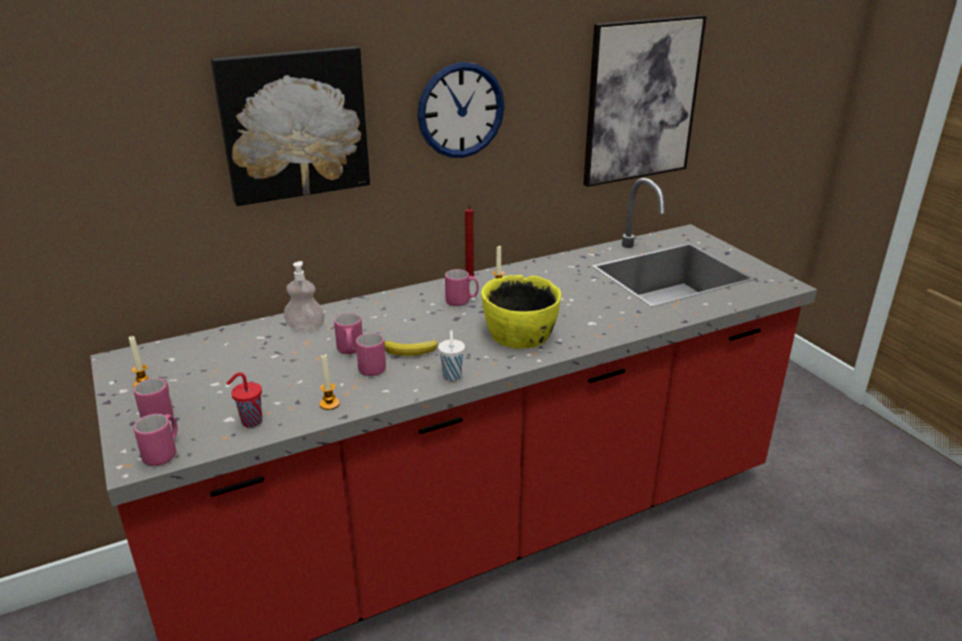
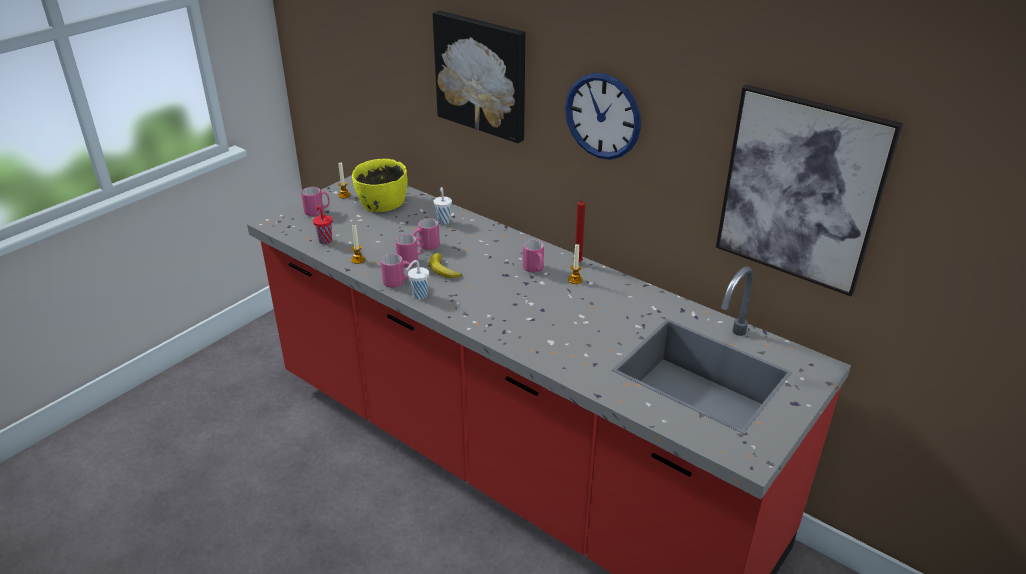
camera: 65 degrees right, 5 degrees up
pink mug [133,414,177,466] -> pink mug moved to [381,254,412,288]
soap dispenser [284,261,325,333] -> white cup [434,187,452,225]
yellow bowl [481,275,562,349] -> yellow bowl moved to [352,159,408,212]

